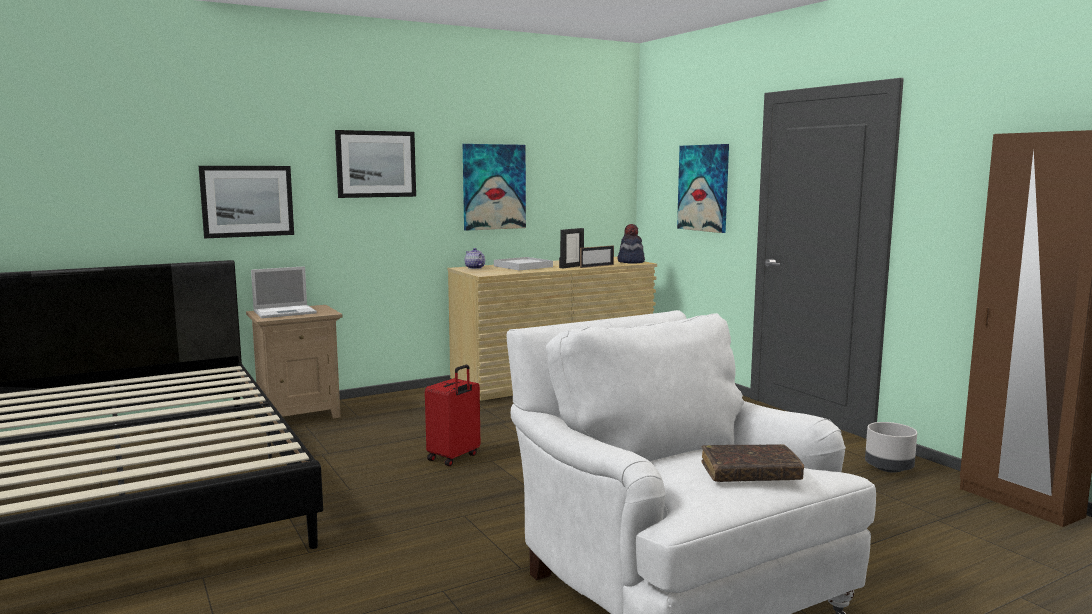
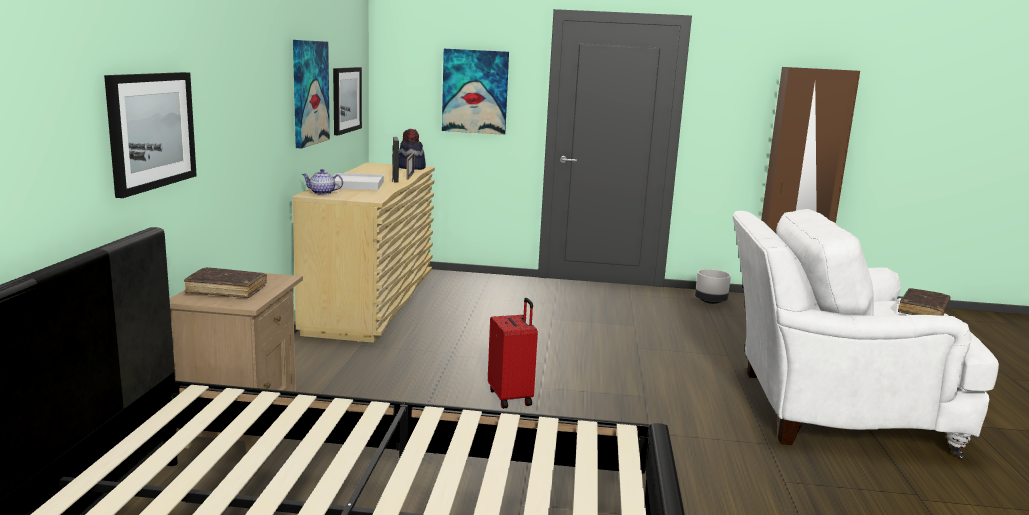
camera: 55 degrees left, 5 degrees up
laptop [251,266,317,318] -> brown book [184,267,267,298]
picture [335,130,416,198] -> picture moved to [333,67,362,135]

